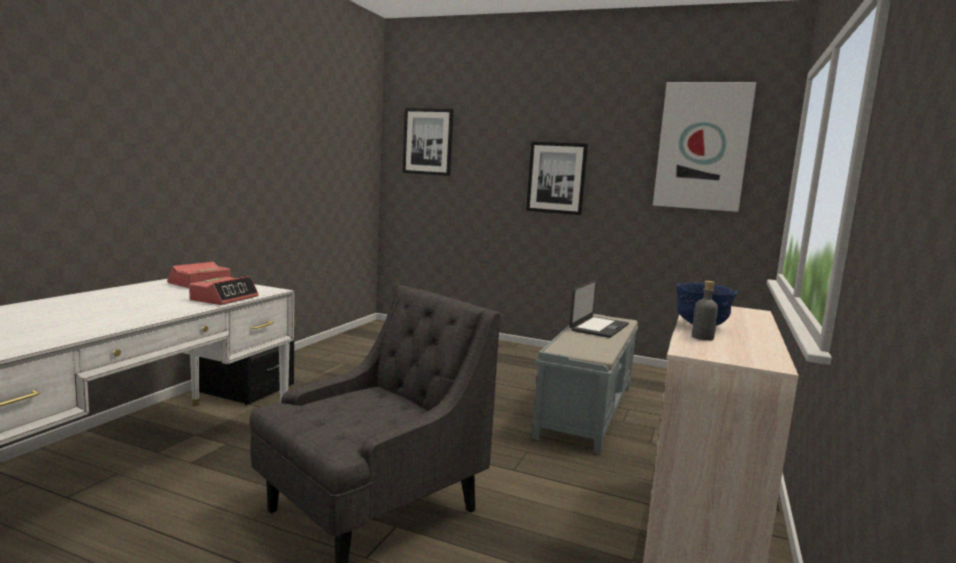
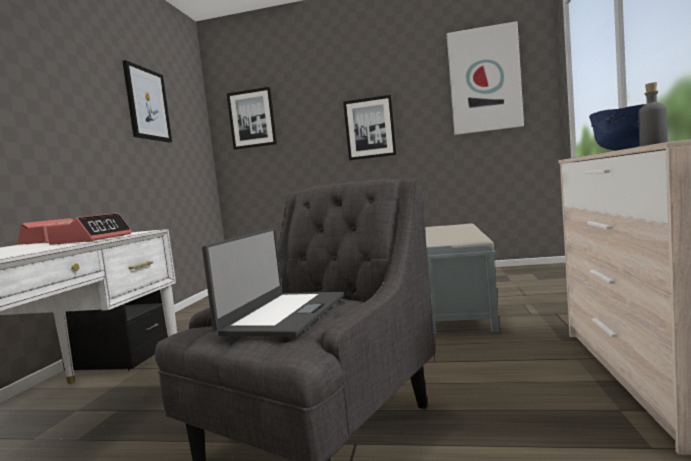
camera: 10 degrees left, 5 degrees down
laptop [569,280,629,338] -> laptop moved to [202,228,344,337]
none -> picture [122,60,172,142]

